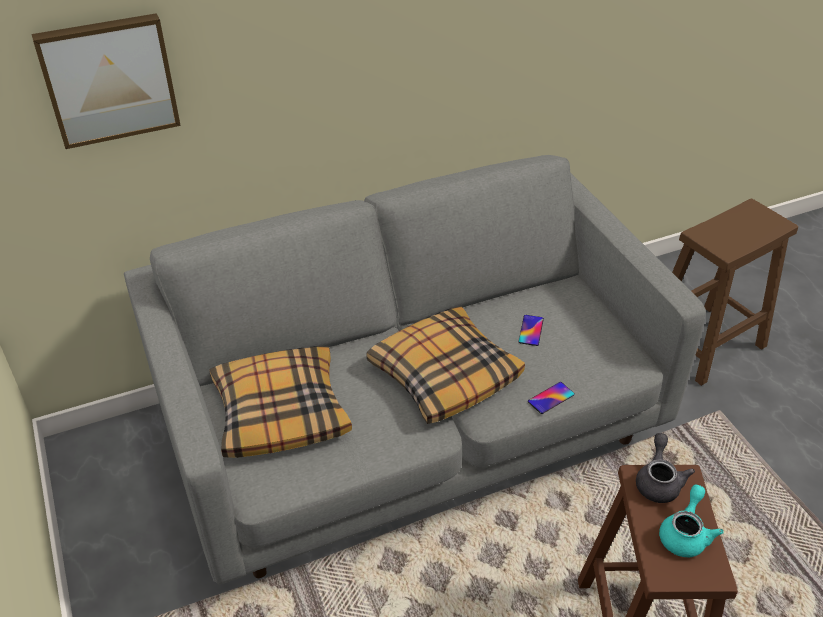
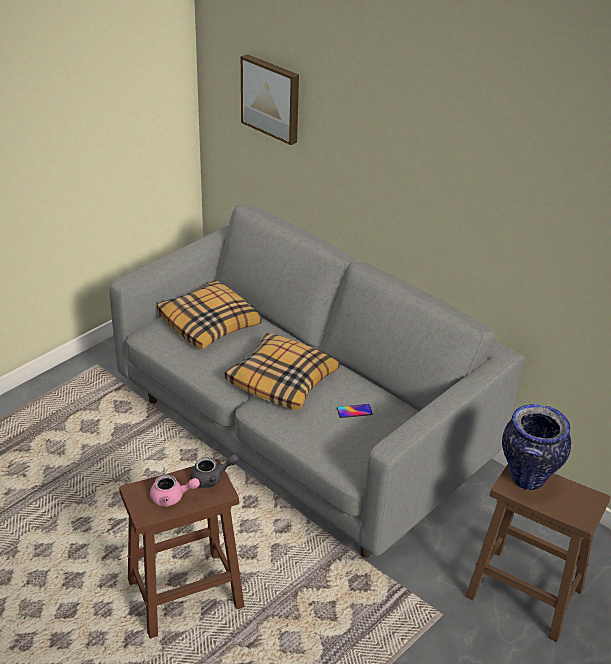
camera: 65 degrees right, 5 degrees down
phone [528,382,575,414] -> none
turquoise teapot [659,485,724,557] -> pink teapot [150,475,200,507]
none -> vase [502,404,571,490]

